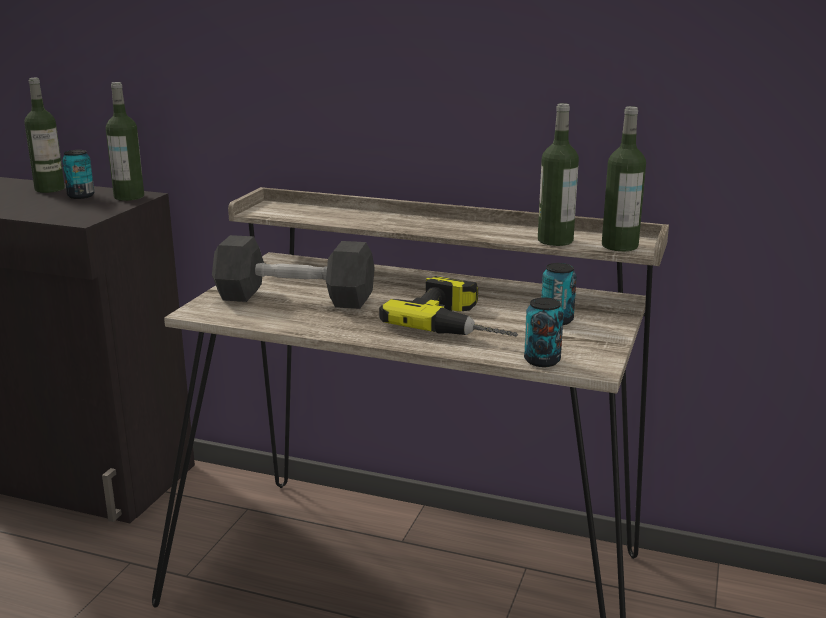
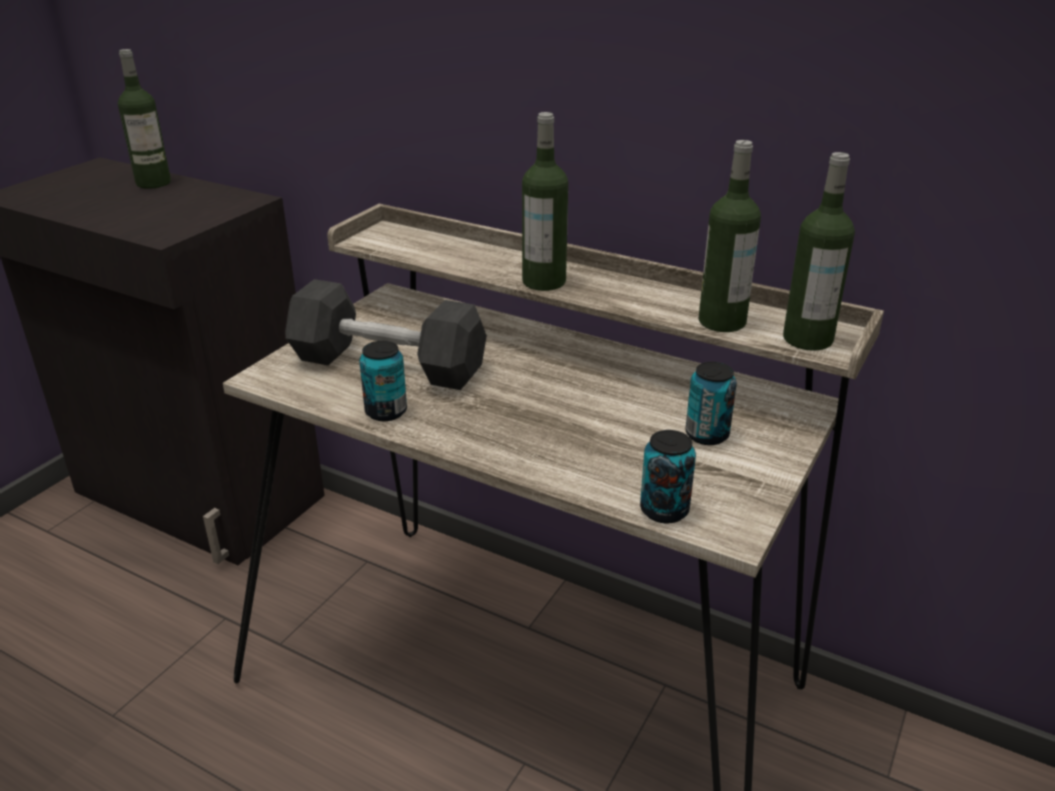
camera: 10 degrees right, 10 degrees up
can [62,150,95,199] -> can moved to [359,341,407,421]
bottle [106,82,144,201] -> bottle moved to [522,112,568,291]
power drill [379,276,518,337] -> none

